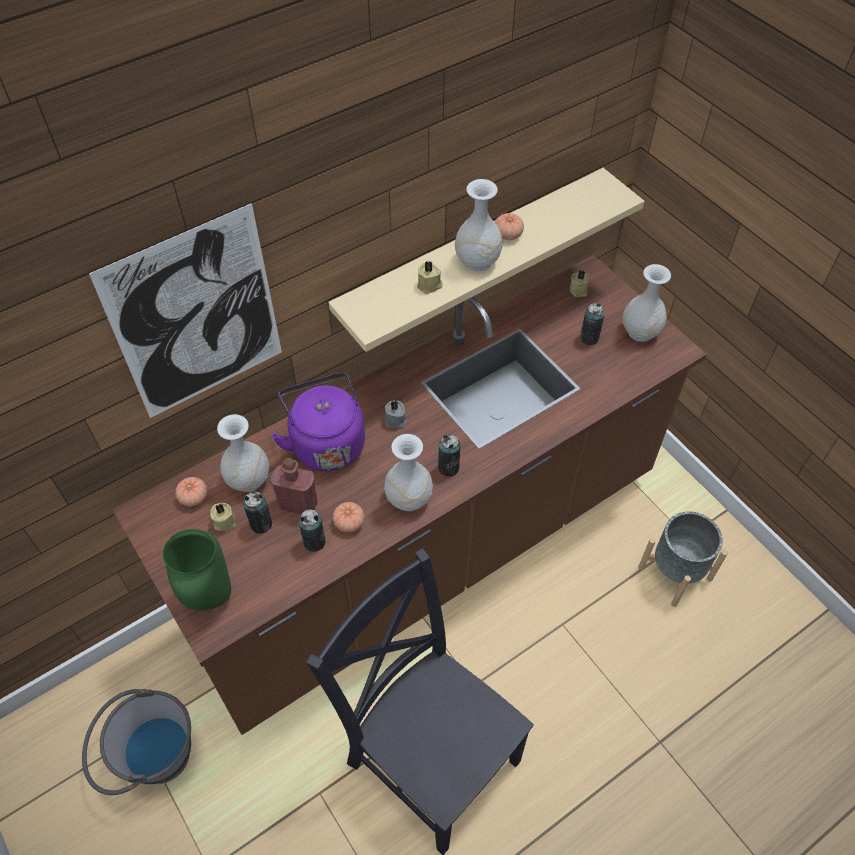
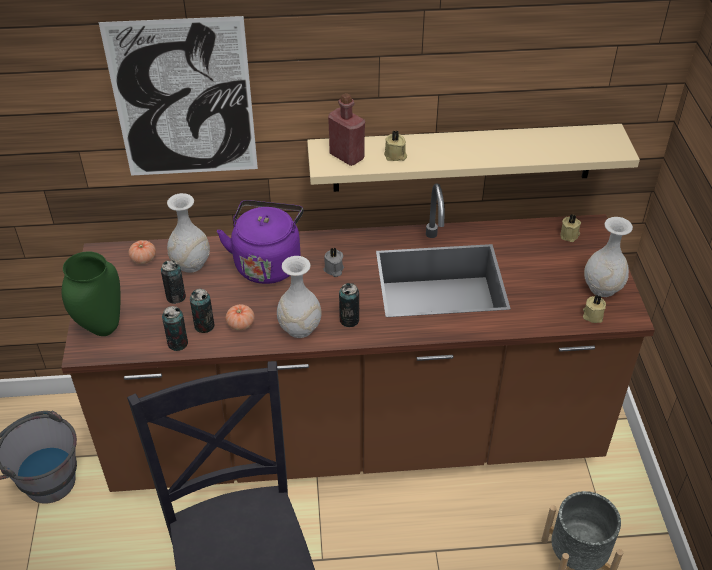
camera: 30 degrees right, 10 degrees down
beige candle [210,503,236,531] -> beige candle moved to [583,295,606,323]
red bottle [271,458,318,514] -> red bottle moved to [328,93,365,166]
white vase [455,179,503,272] -> none
tomato [495,213,524,240] -> none
can [580,303,605,345] -> can moved to [162,306,188,351]

